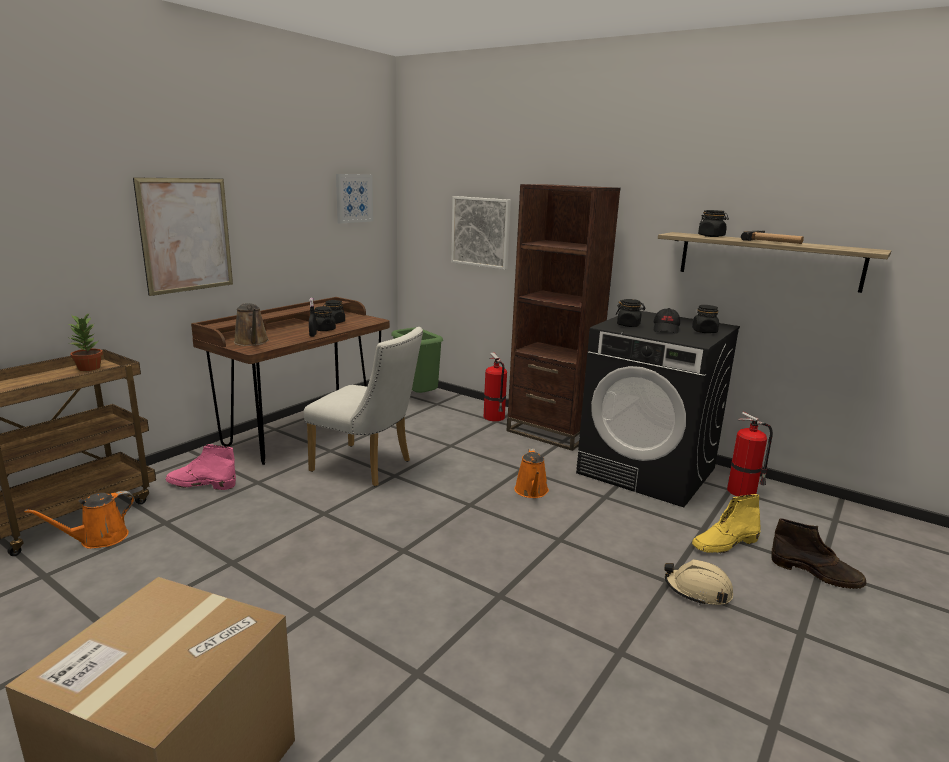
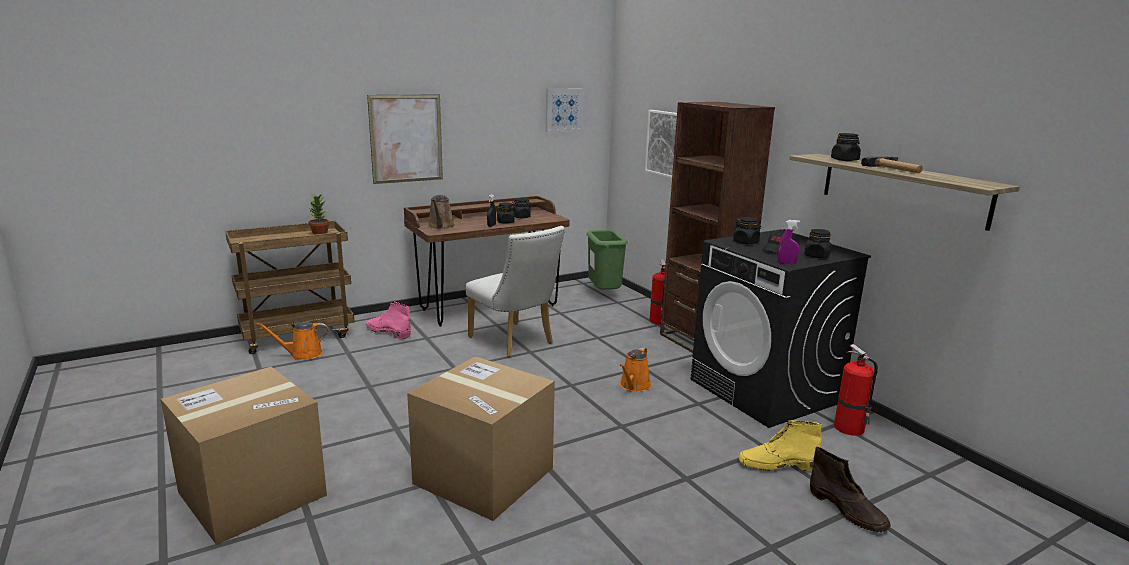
camera: 25 degrees right, 0 degrees up
beige hard hat [664,559,733,605] -> none
none -> cardboard box [407,356,555,521]
none -> purple spray bottle [778,220,800,264]

